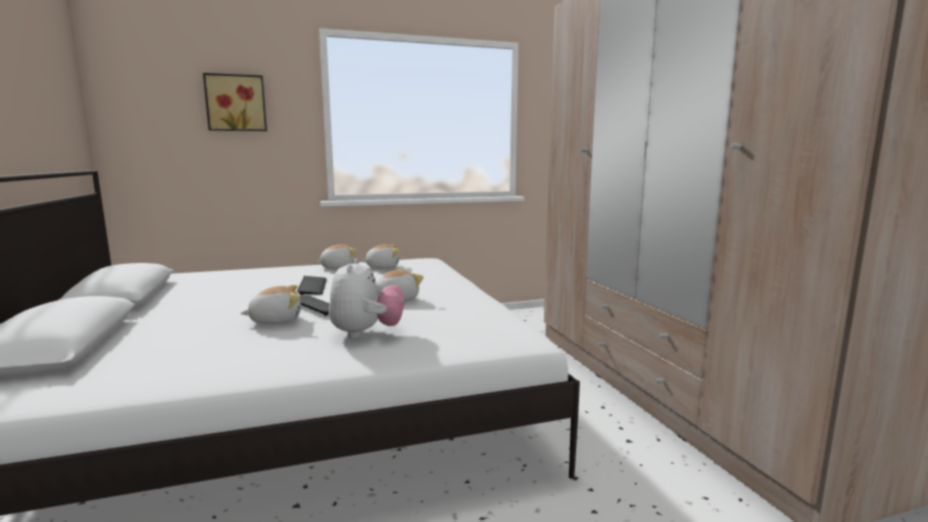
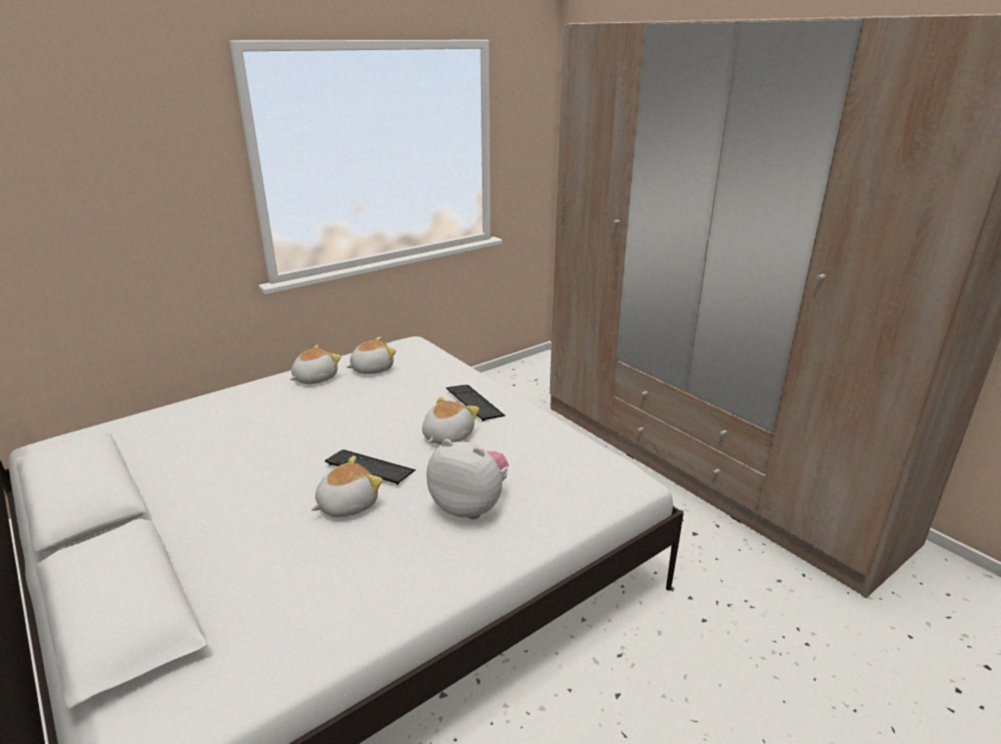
camera: 20 degrees left, 15 degrees up
picture [203,73,267,131] -> none
keyboard [297,276,327,295] -> keyboard moved to [446,385,505,422]
plush toy [329,258,404,339] -> plush toy turned 45 degrees counterclockwise [426,439,509,519]

